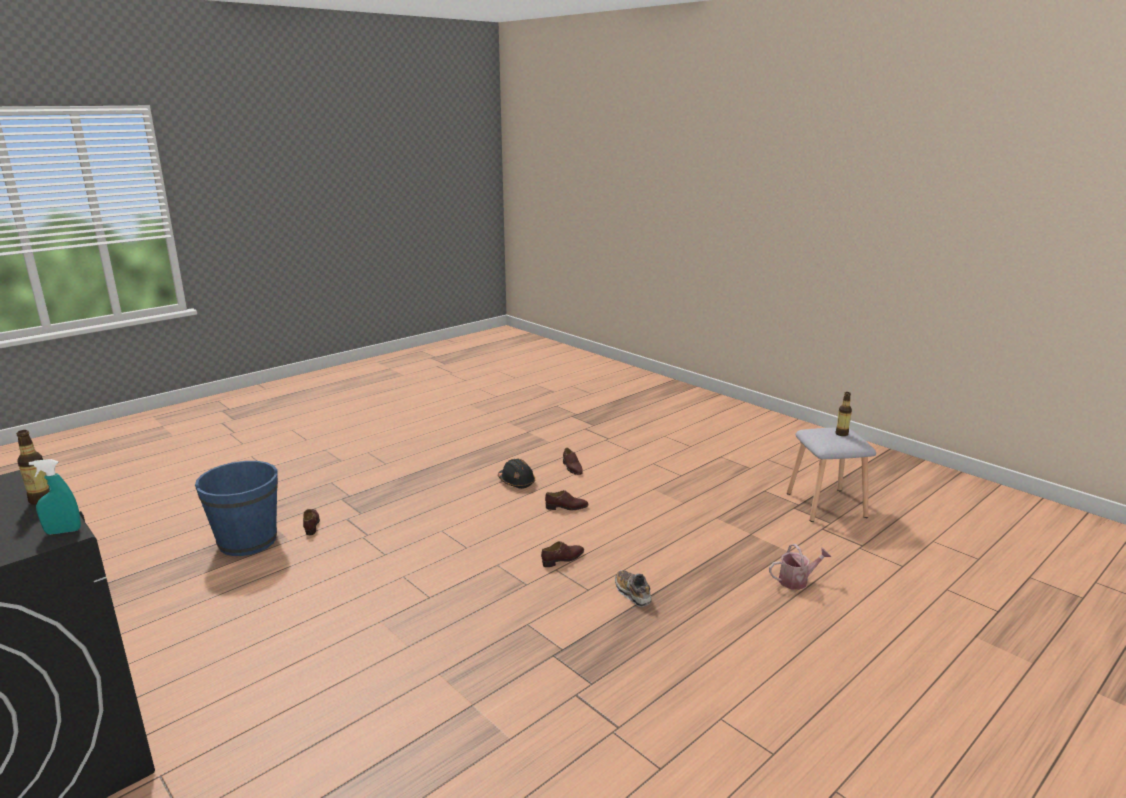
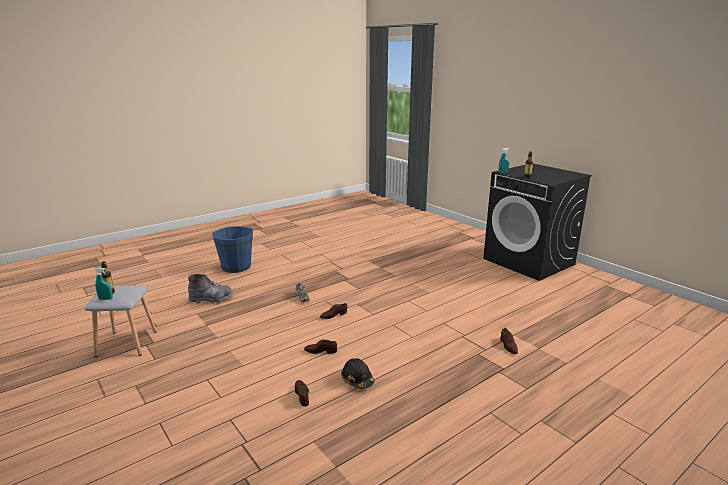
camera: 175 degrees left, 0 degrees up
blue bucket [195,461,278,556] -> blue bucket moved to [213,226,253,273]
watering can [769,544,831,590] -> grey boot [188,274,233,303]
none -> turquoise spray bottle [95,268,113,300]

